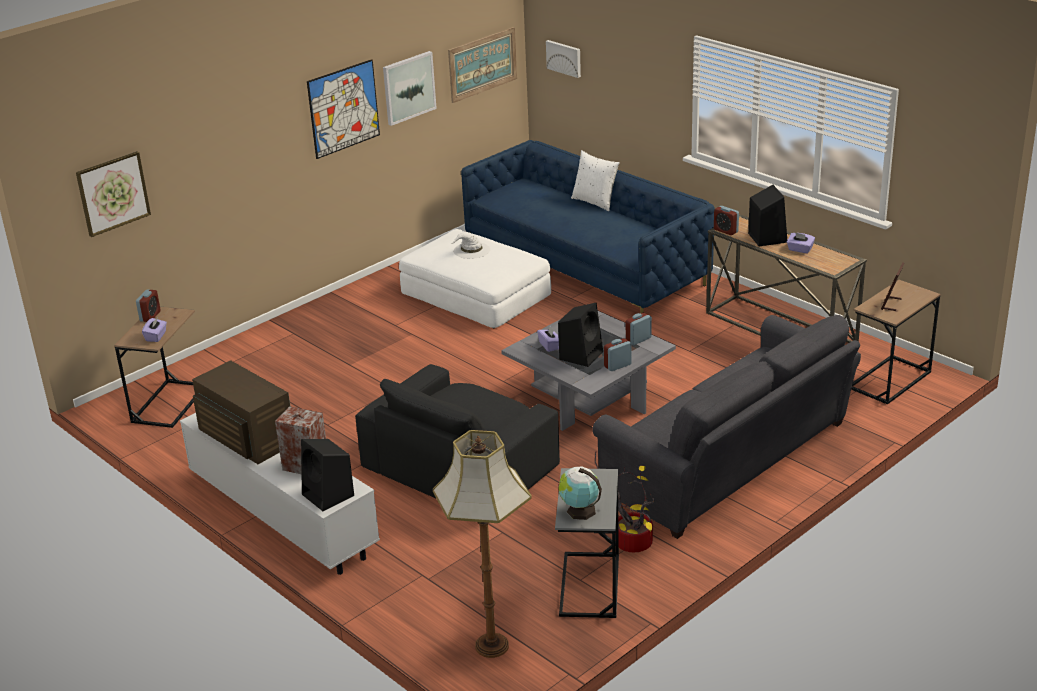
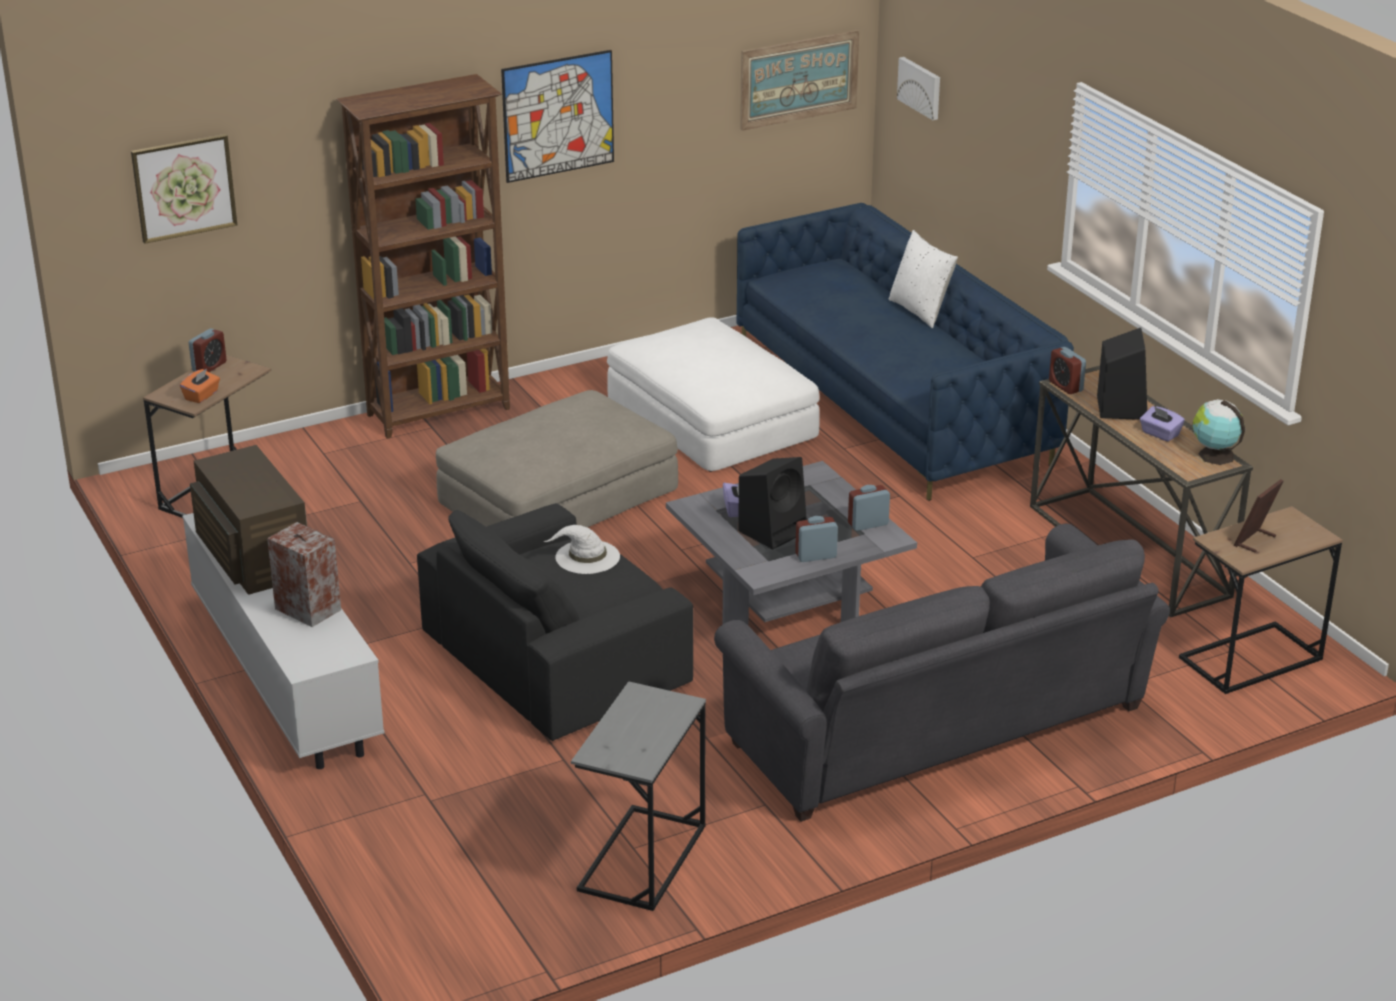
camera: 15 degrees right, 0 degrees up
purple tissue box [142,317,167,342] -> orange tissue box [180,369,220,403]
black speaker [301,439,354,511] -> none
picture [383,51,437,126] -> none
floor lamp [433,430,532,658] -> none
white hat [450,232,490,259] -> white hat moved to [543,525,620,574]
globe [559,467,602,520] -> globe moved to [1192,399,1245,465]
potted plant [595,451,654,552] -> none
none -> brown bookcase [336,74,510,439]
none -> beige ottoman [436,390,678,527]

